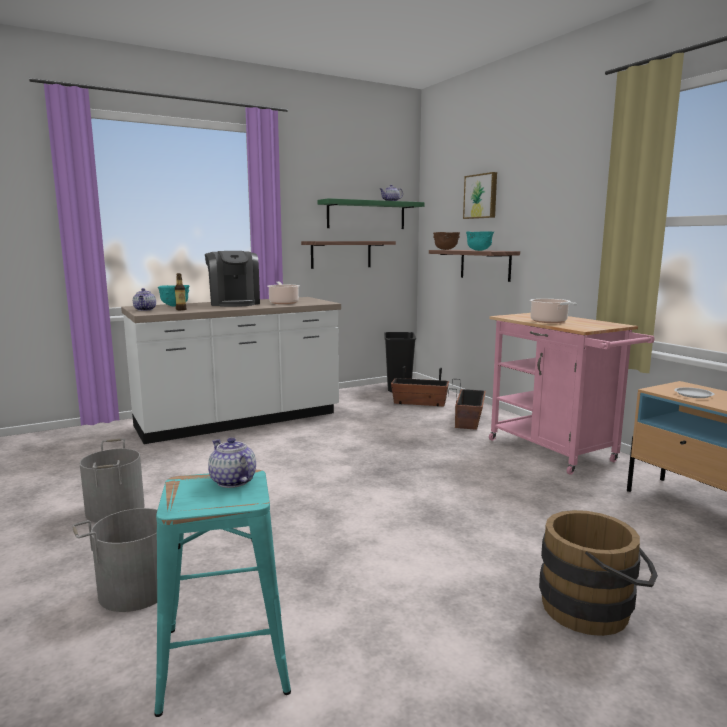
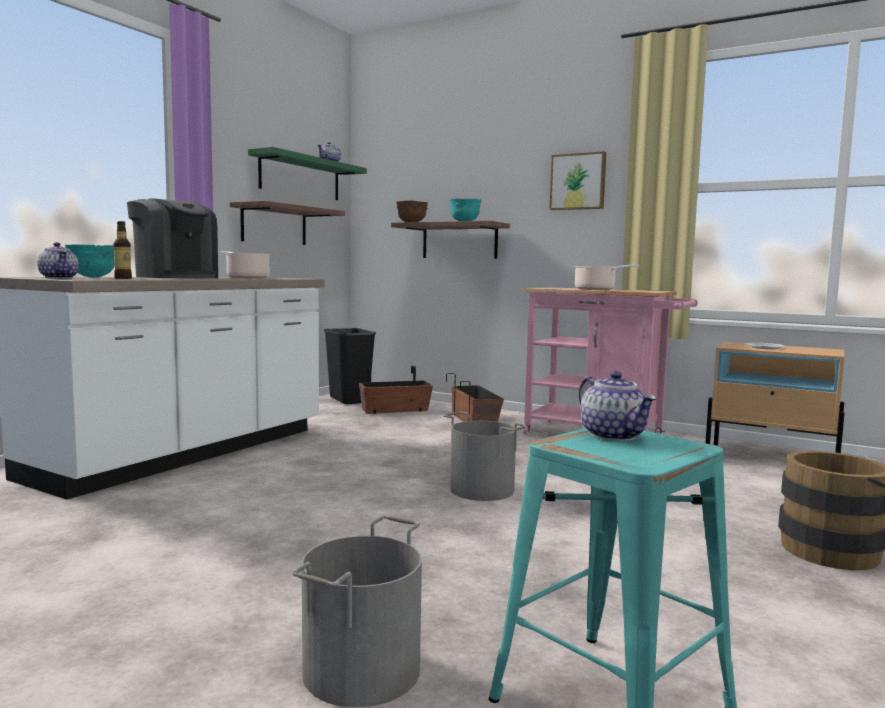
camera: 30 degrees left, 5 degrees down
grey bucket [80,439,145,523] -> grey bucket moved to [443,411,527,501]
teapot [208,437,256,488] -> teapot turned 135 degrees counterclockwise [579,371,656,441]
picture [463,172,497,219] -> picture moved to [549,151,606,210]

